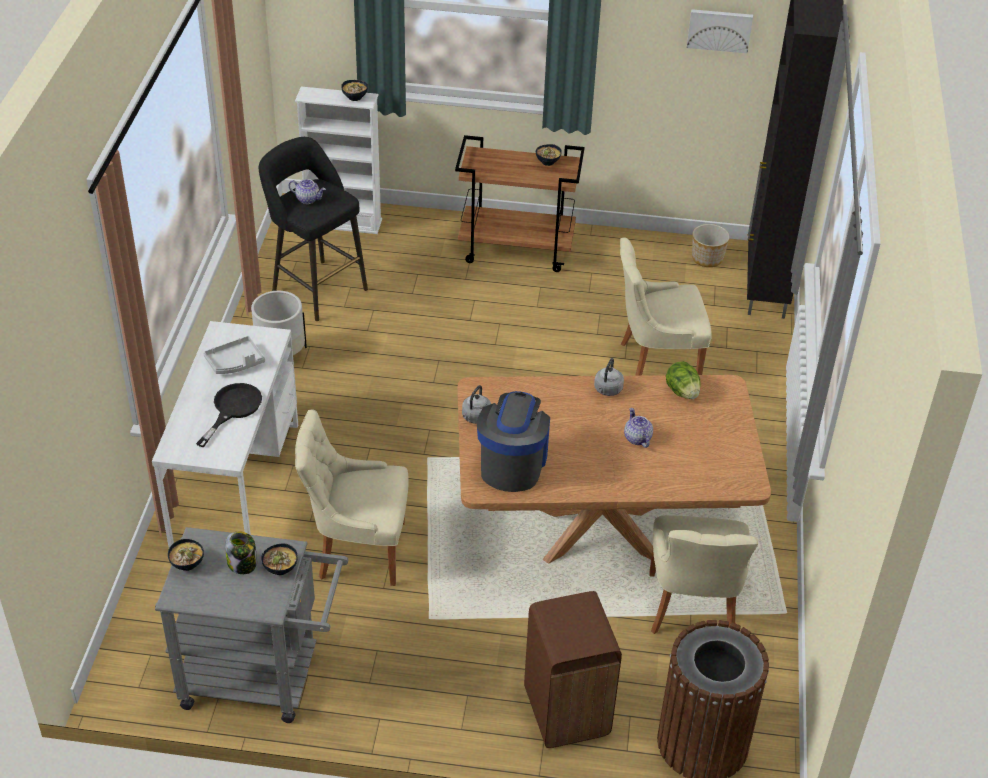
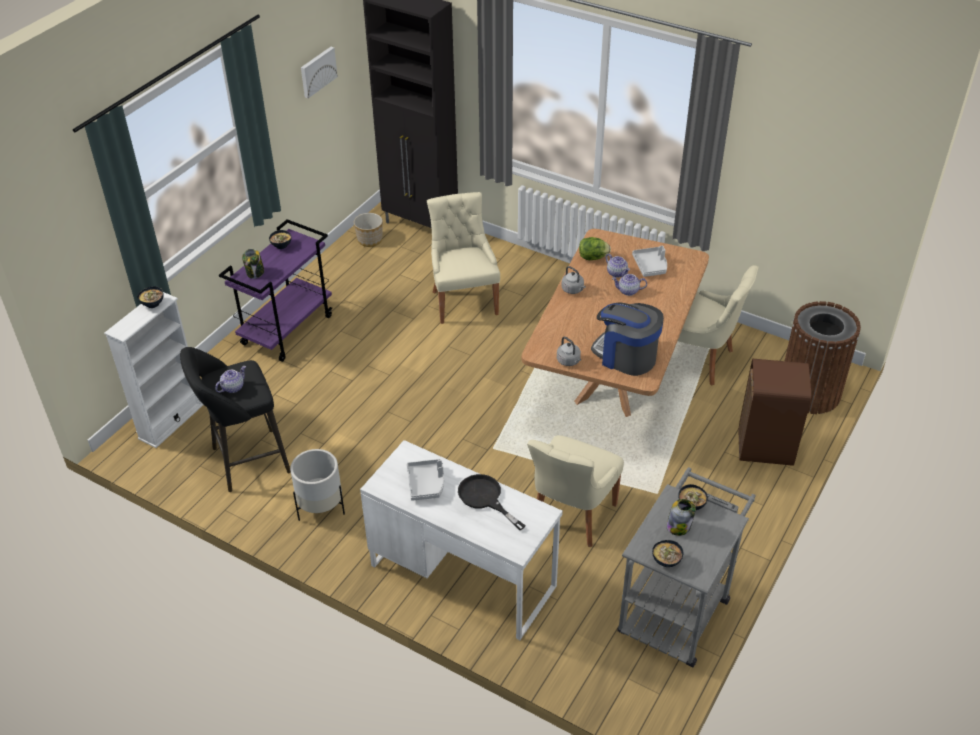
camera: 65 degrees left, 0 degrees up
brown cart [455,135,585,272] -> purple cart [219,219,332,362]
beige chair [620,238,712,376] -> beige chair turned 150 degrees clockwise [427,192,500,324]
none -> jar [242,249,264,279]
none -> teapot [606,254,630,278]
none -> grey tray [632,246,667,277]

